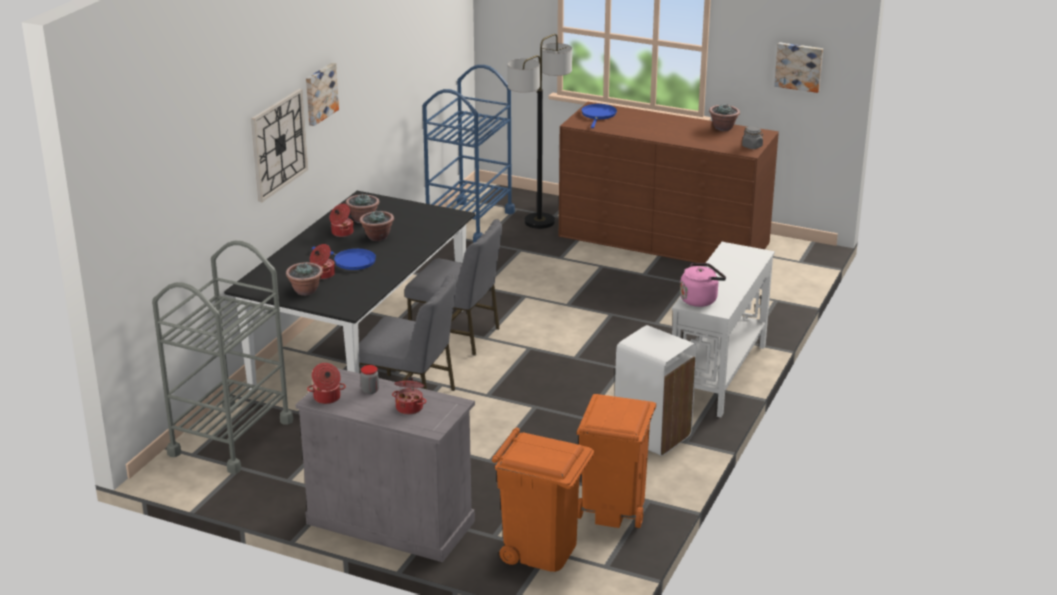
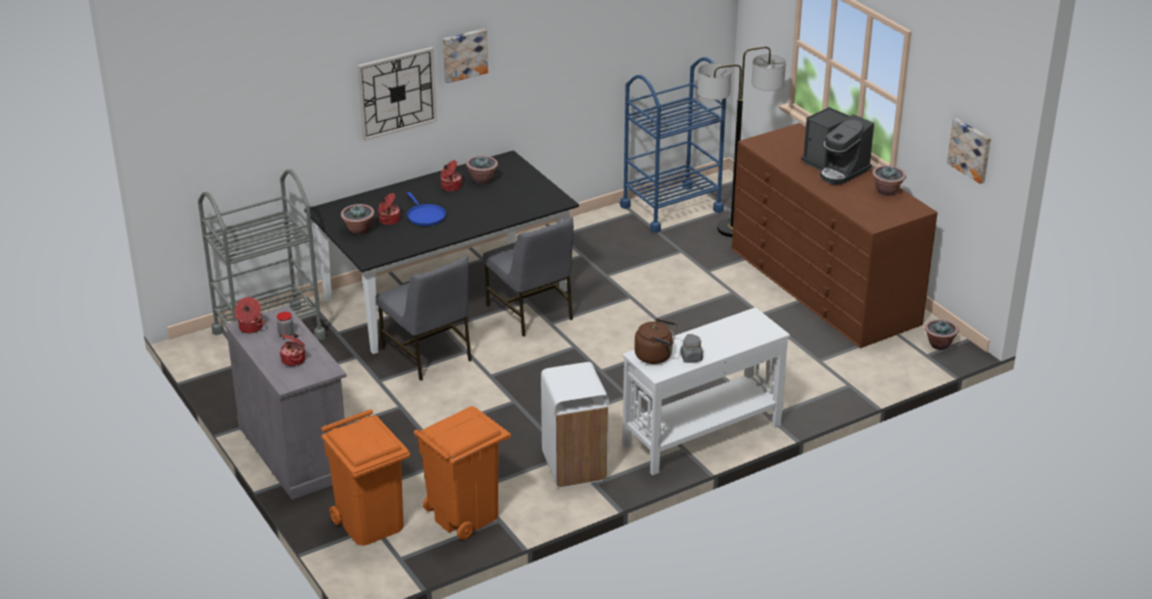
camera: 35 degrees right, 5 degrees up
potted plant [359,211,394,241] -> potted plant moved to [925,319,959,350]
blue frying pan [581,104,617,128] -> none
pink kettle [680,263,726,307] -> brown kettle [634,318,677,364]
grey jar [742,126,763,149] -> grey jar moved to [680,334,703,363]
none -> coffee machine [801,107,874,185]

